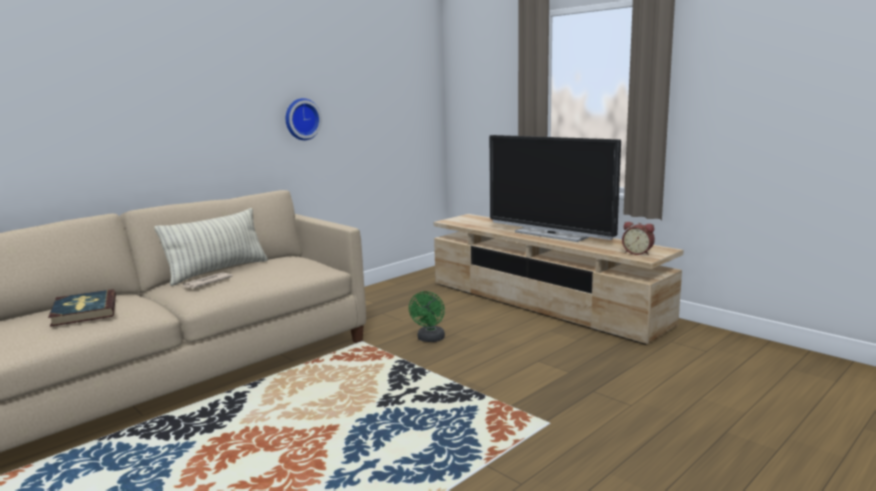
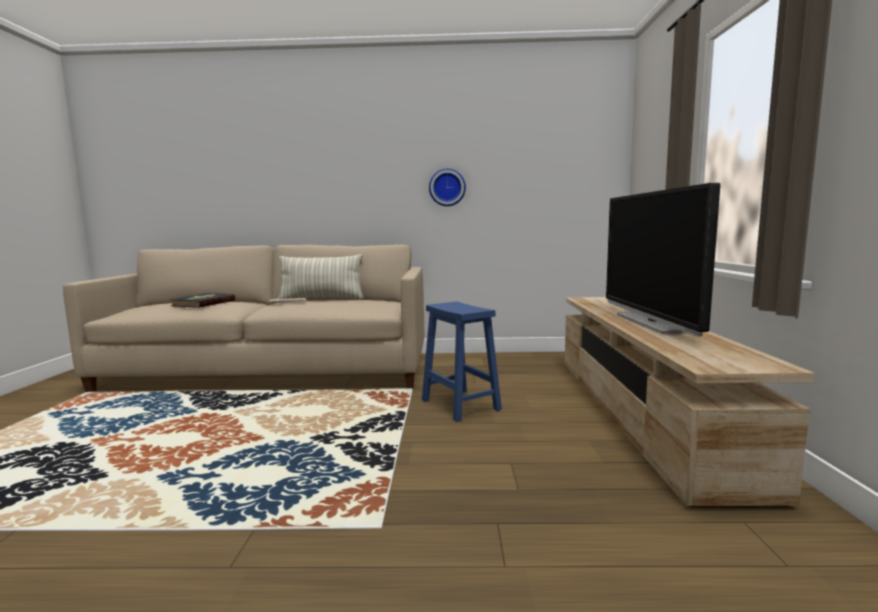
camera: 45 degrees right, 5 degrees down
green fan [409,291,445,342] -> blue stool [422,302,502,422]
alarm clock [622,222,655,255] -> none

